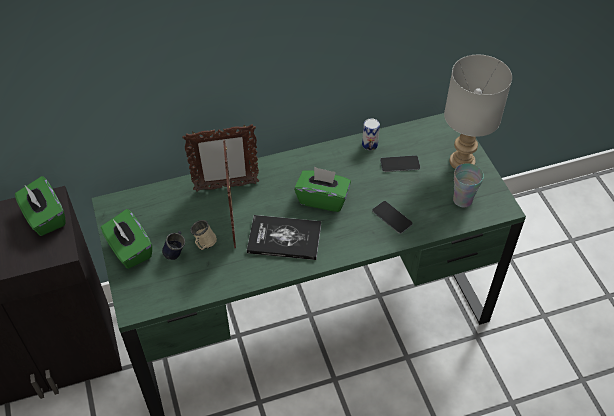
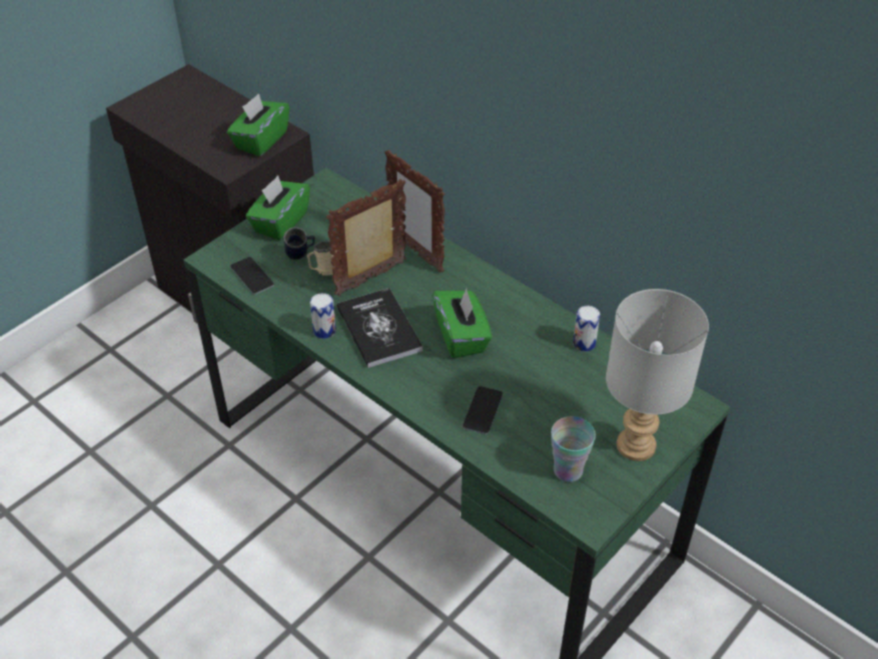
camera: 60 degrees right, 5 degrees down
phone [380,155,420,172] -> phone moved to [230,257,274,295]
none -> can [310,293,336,339]

